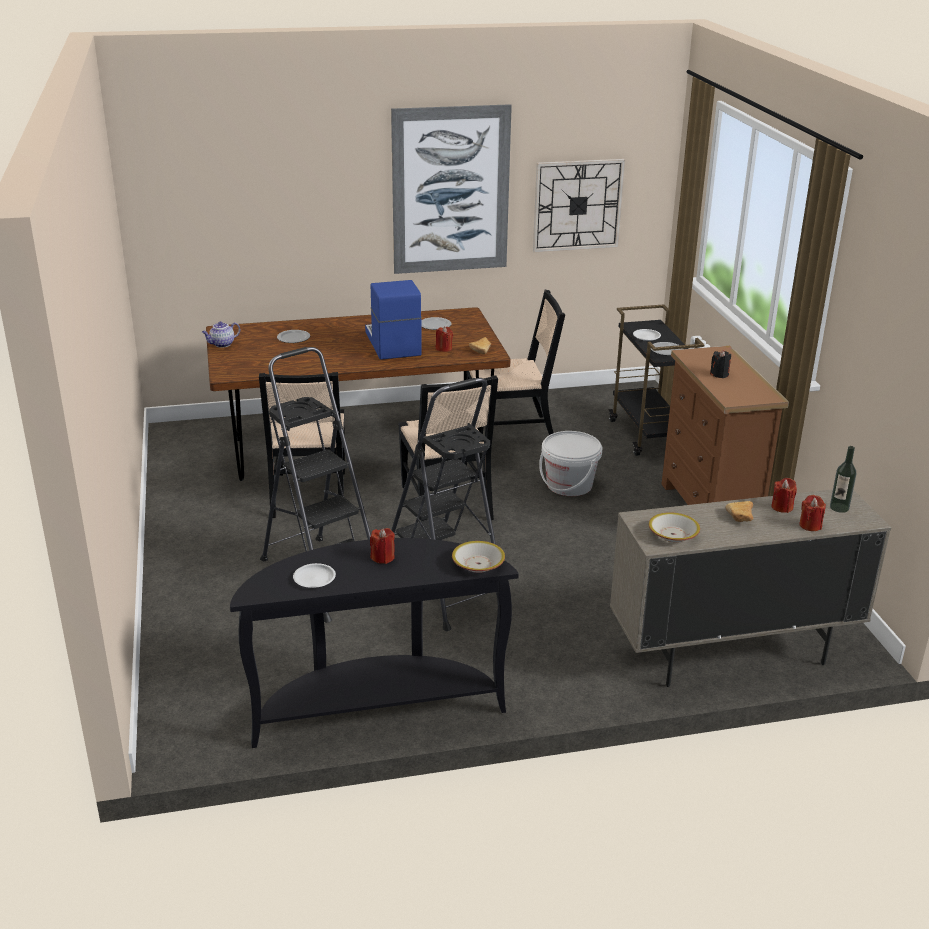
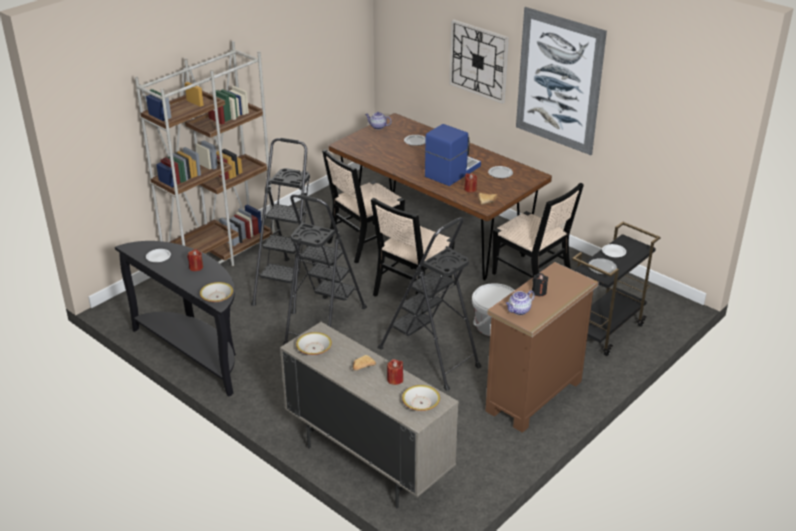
camera: 55 degrees right, 5 degrees up
wall clock [533,159,625,252] -> wall clock moved to [449,19,509,104]
red candle [799,495,826,531] -> none
bottle [830,446,856,513] -> bowl [402,385,440,411]
none -> brown bookcase [135,41,275,266]
none -> step ladder [377,217,482,391]
none -> teapot [506,290,535,315]

